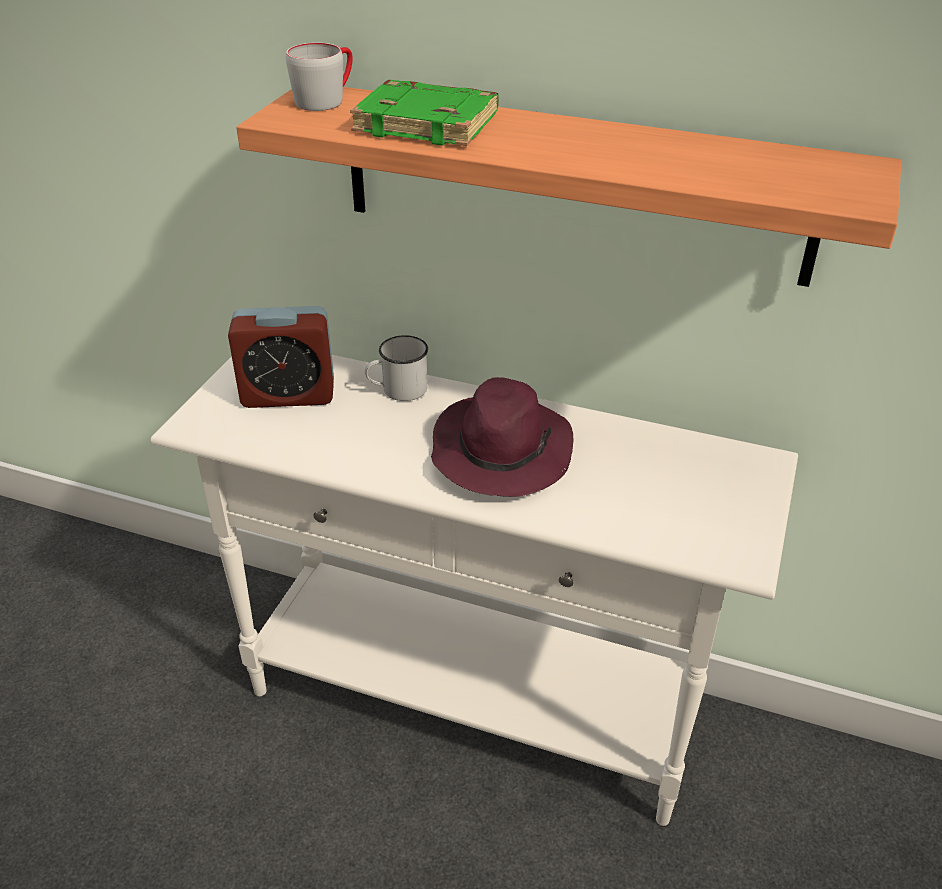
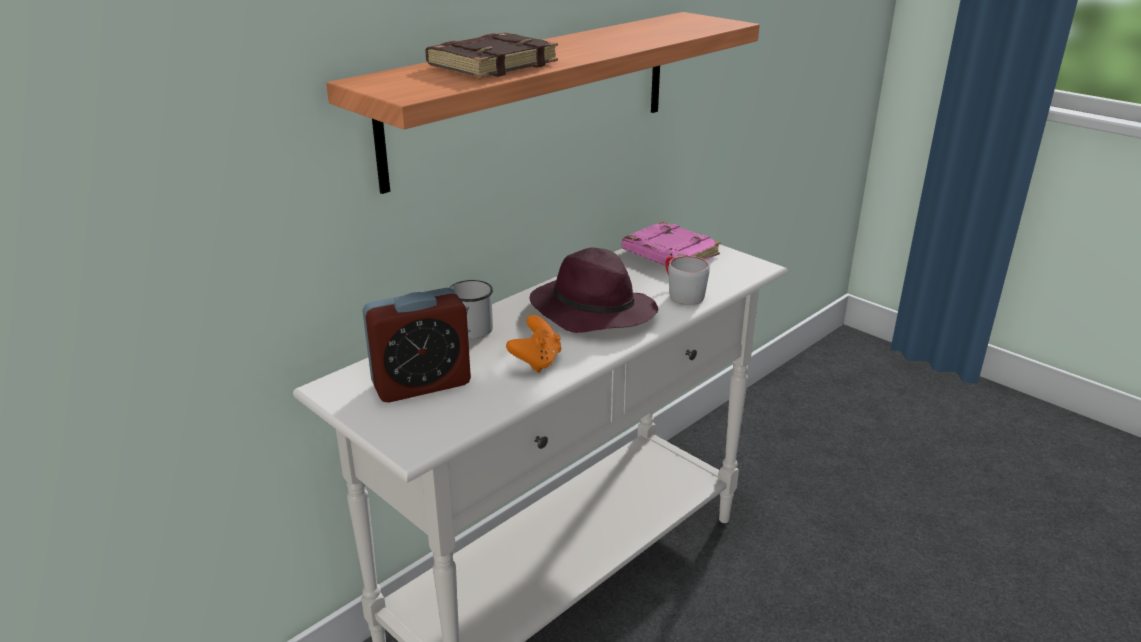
camera: 65 degrees left, 10 degrees down
alarm clock [228,306,334,408] -> alarm clock turned 45 degrees clockwise [362,288,471,403]
grey mug [286,43,353,111] -> grey mug moved to [666,256,710,305]
green book [350,80,498,146] -> brown book [425,33,558,78]
none -> orange game controller [506,315,561,373]
none -> pink book [622,221,721,266]

